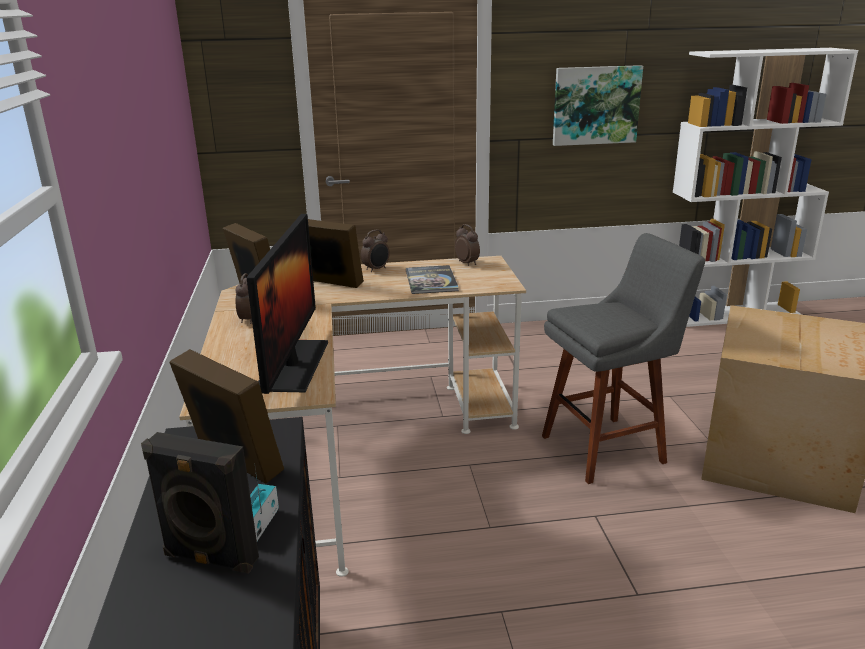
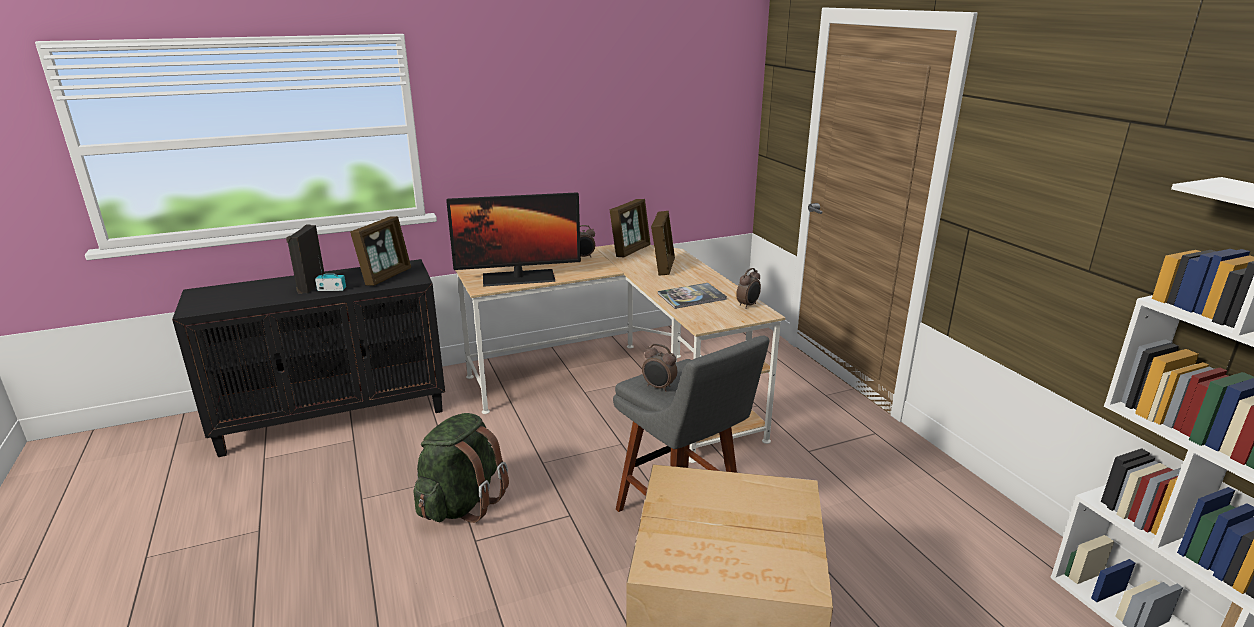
camera: 75 degrees right, 0 degrees up
alarm clock [361,230,390,272] -> alarm clock moved to [642,344,677,392]
picture [553,65,643,146] -> none
none -> green backpack [413,413,509,523]

